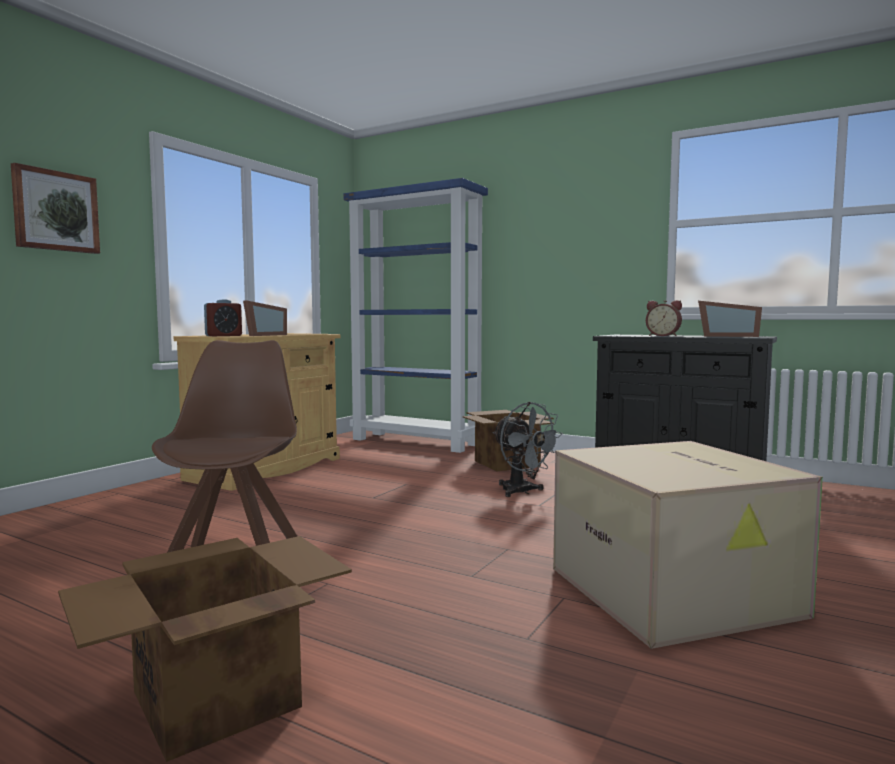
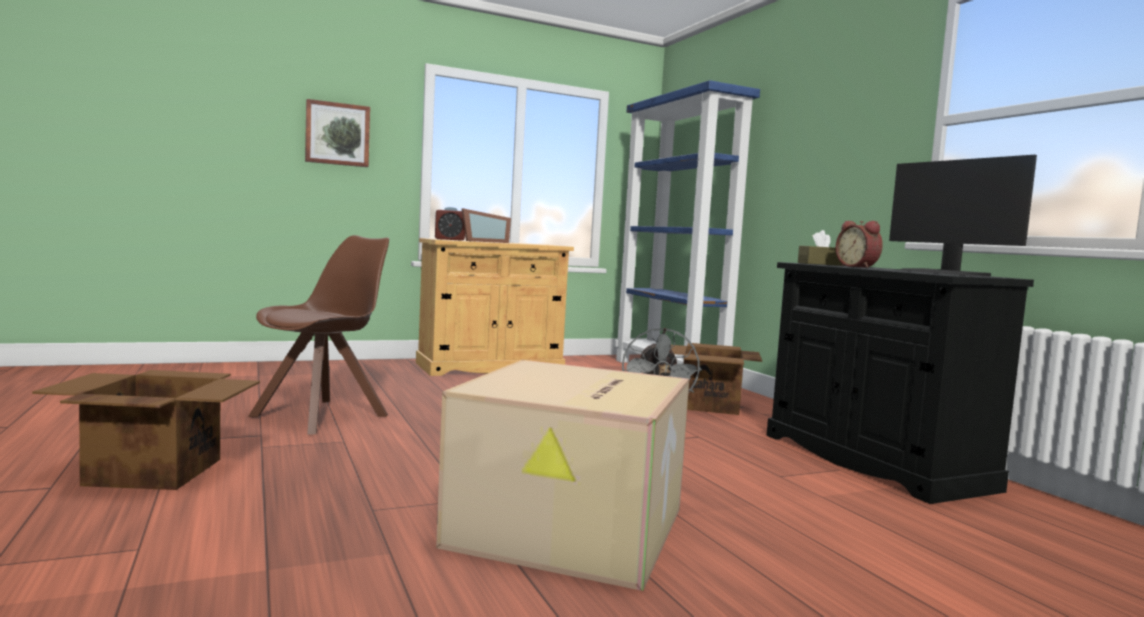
camera: 35 degrees right, 0 degrees up
picture frame [698,301,762,337] -> monitor [889,155,1037,277]
none -> brown tissue box [798,230,844,266]

